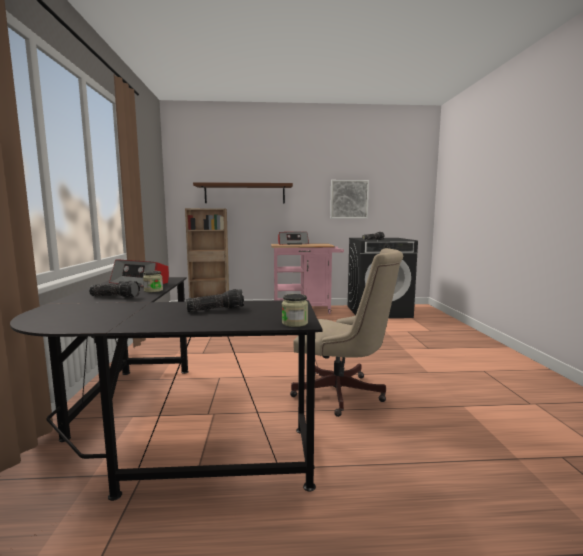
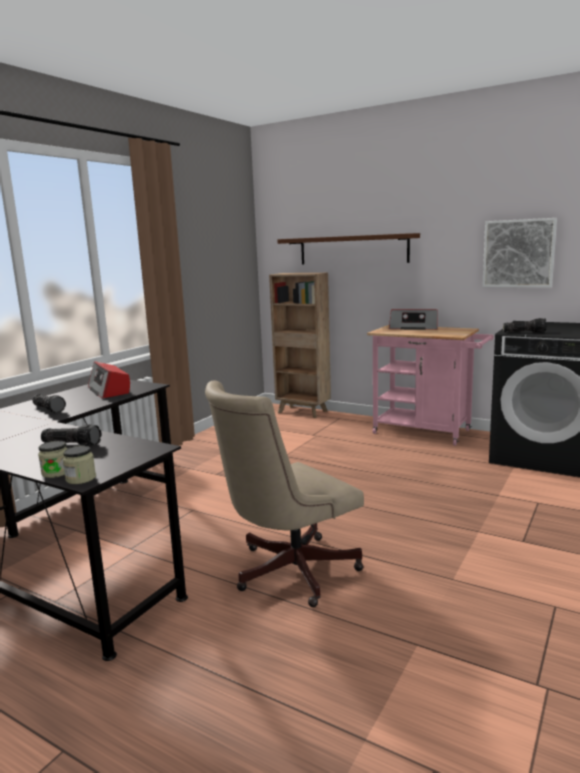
camera: 35 degrees right, 5 degrees up
jar [143,271,163,292] -> jar moved to [38,441,68,478]
beige office chair [290,248,403,417] -> beige office chair turned 90 degrees clockwise [205,380,364,607]

